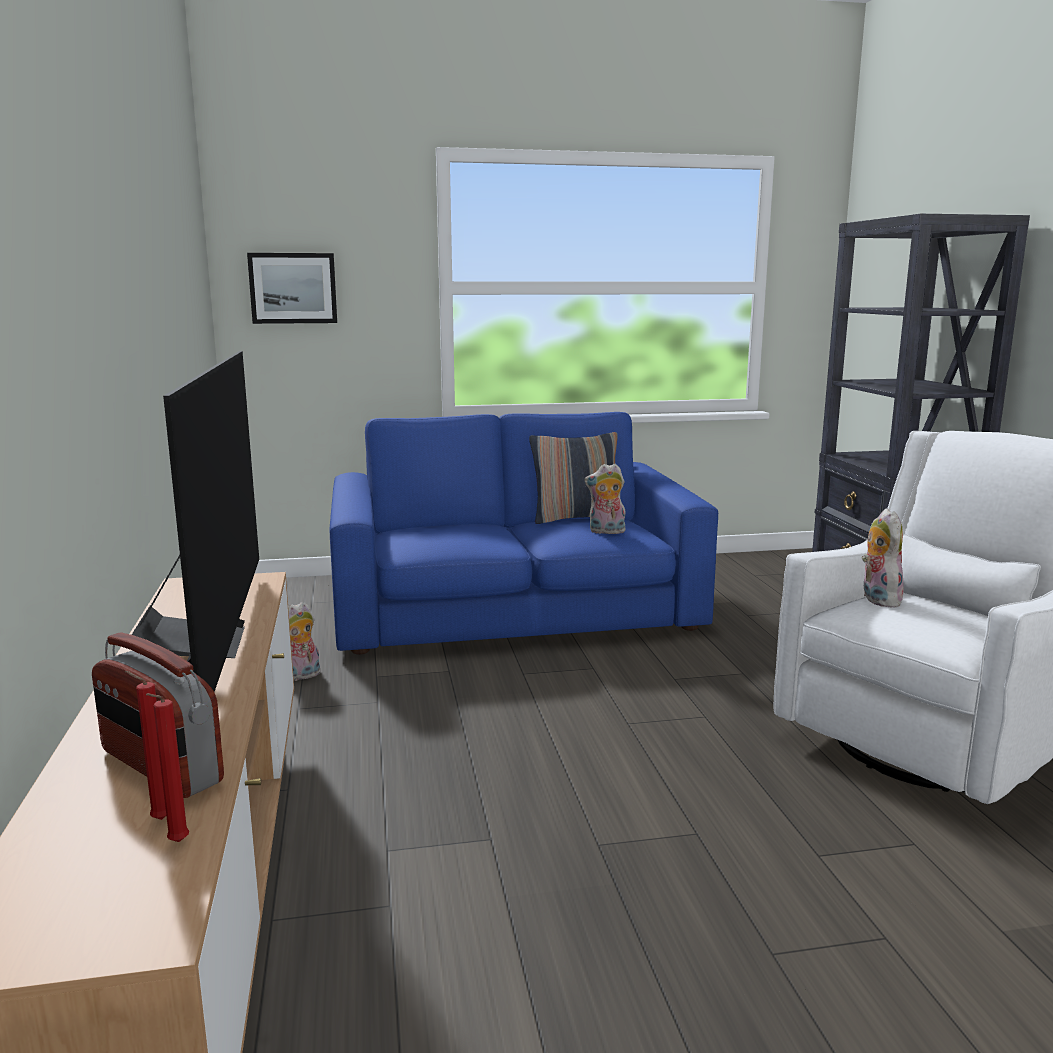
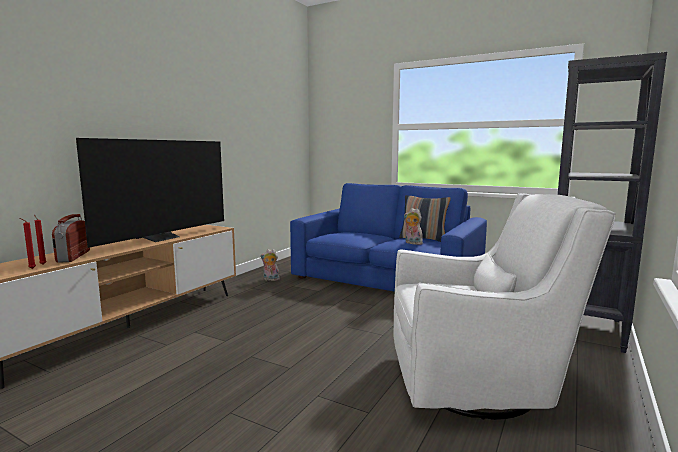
camera: 40 degrees right, 5 degrees down
picture [247,253,337,324] -> none
plush toy [861,508,904,608] -> none

